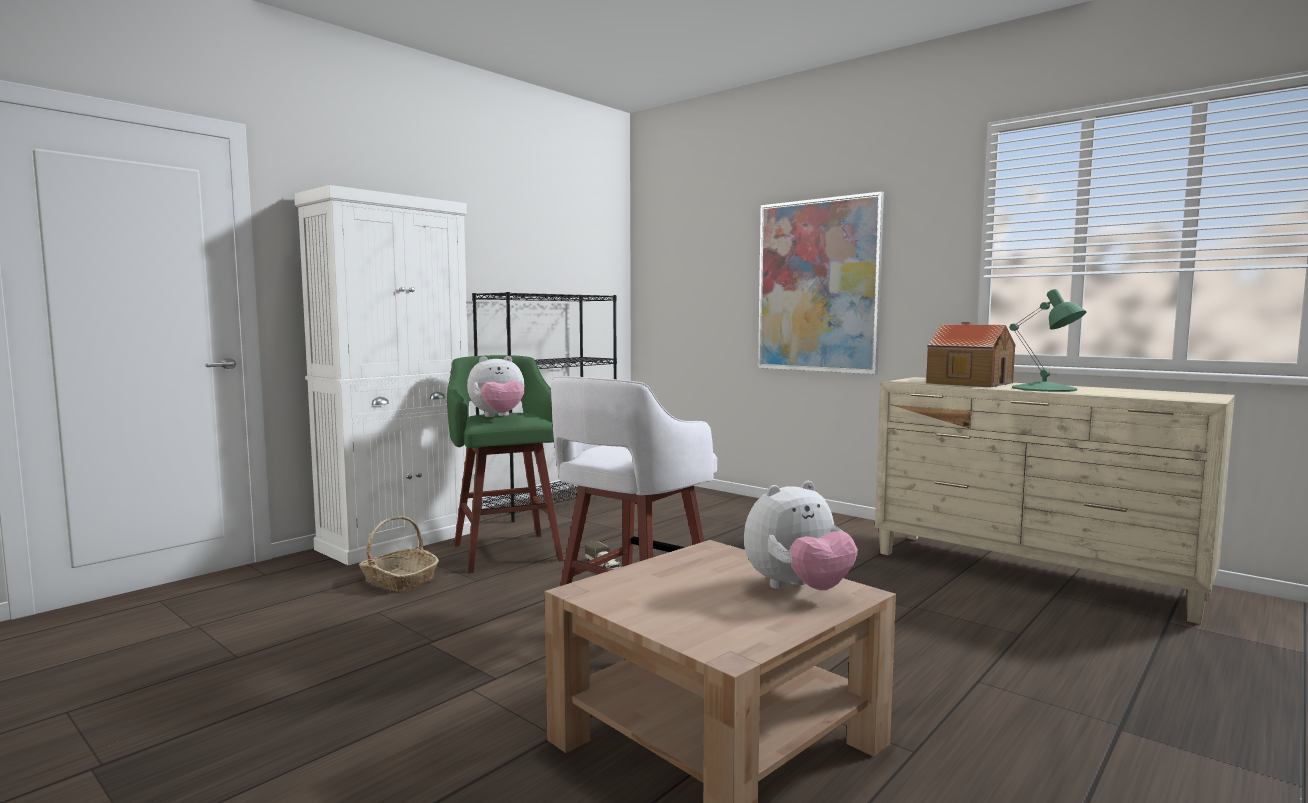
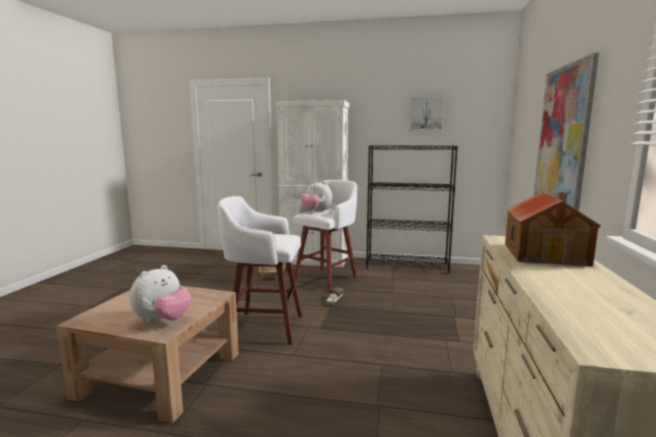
camera: 60 degrees right, 5 degrees up
green stool [447,355,564,573] -> white stool [293,180,357,292]
plush toy [744,481,858,590] -> plush toy turned 90 degrees counterclockwise [129,265,191,323]
green table lamp [1009,289,1086,392] -> none
none -> picture [410,97,444,130]

